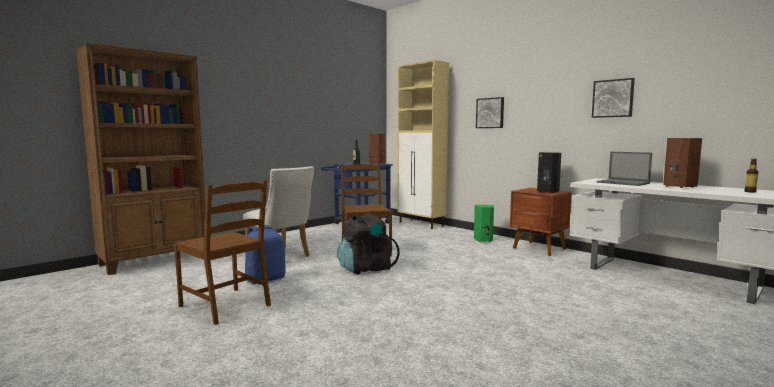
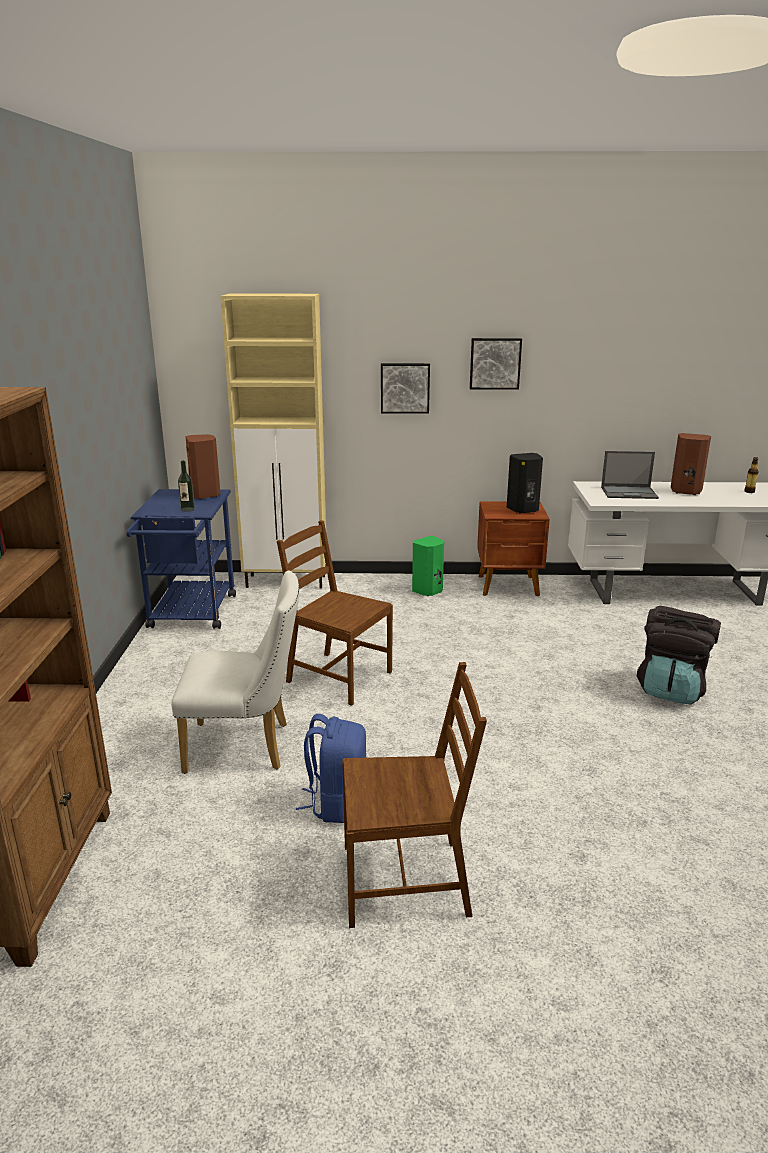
camera: 45 degrees left, 15 degrees up
black backpack [337,214,400,274] -> black backpack moved to [637,606,721,705]
picture [592,78,635,118] -> picture moved to [470,338,522,390]

